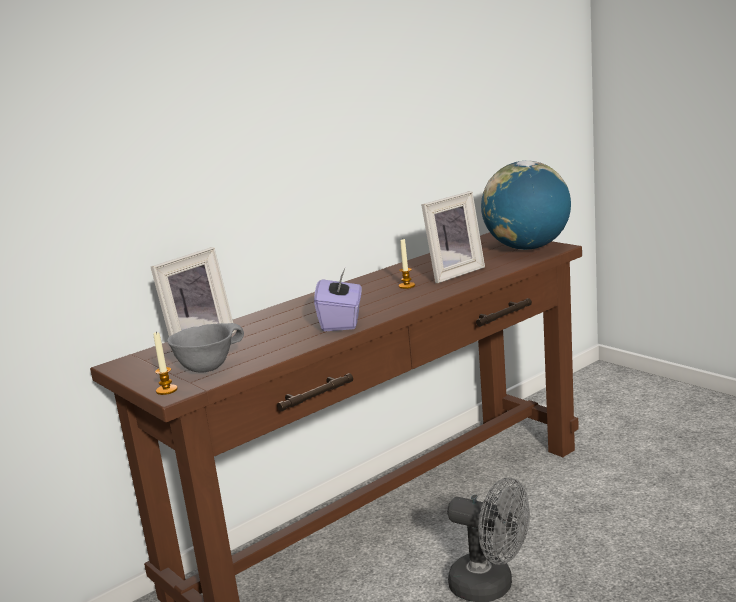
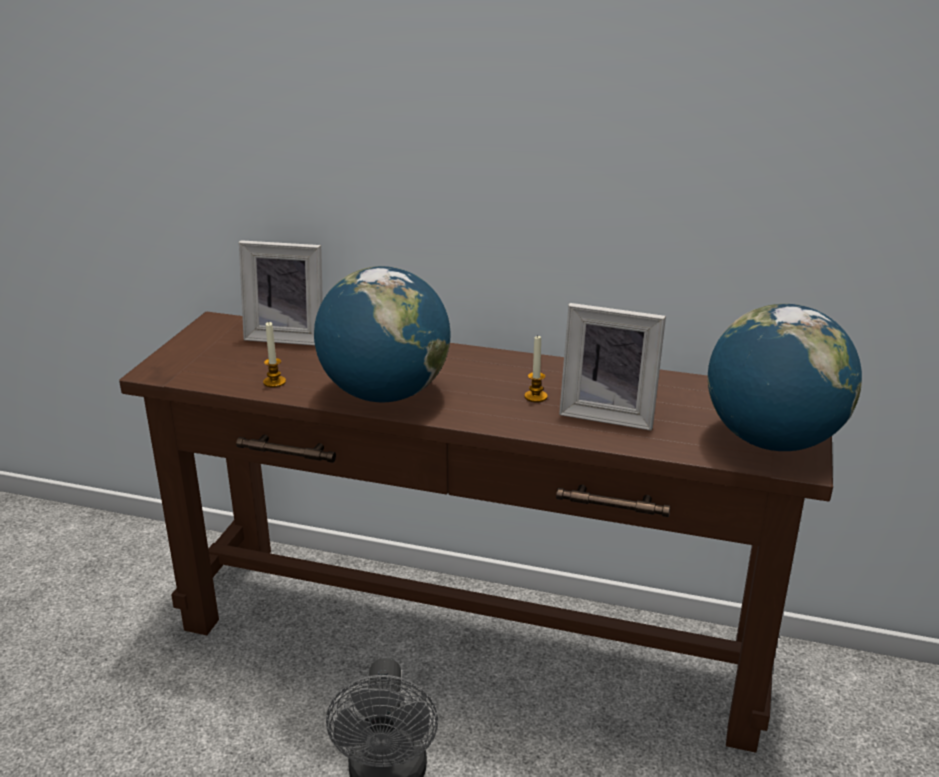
camera: 55 degrees right, 10 degrees up
candle [153,332,177,395] -> candle moved to [263,322,286,388]
grey bowl [167,323,244,372] -> none
purple tissue box [314,269,362,332] -> globe [314,266,450,402]

